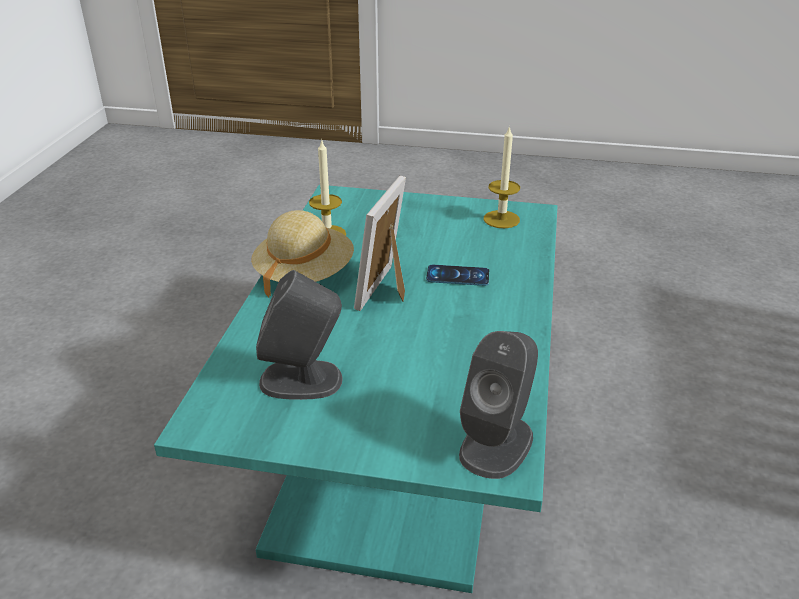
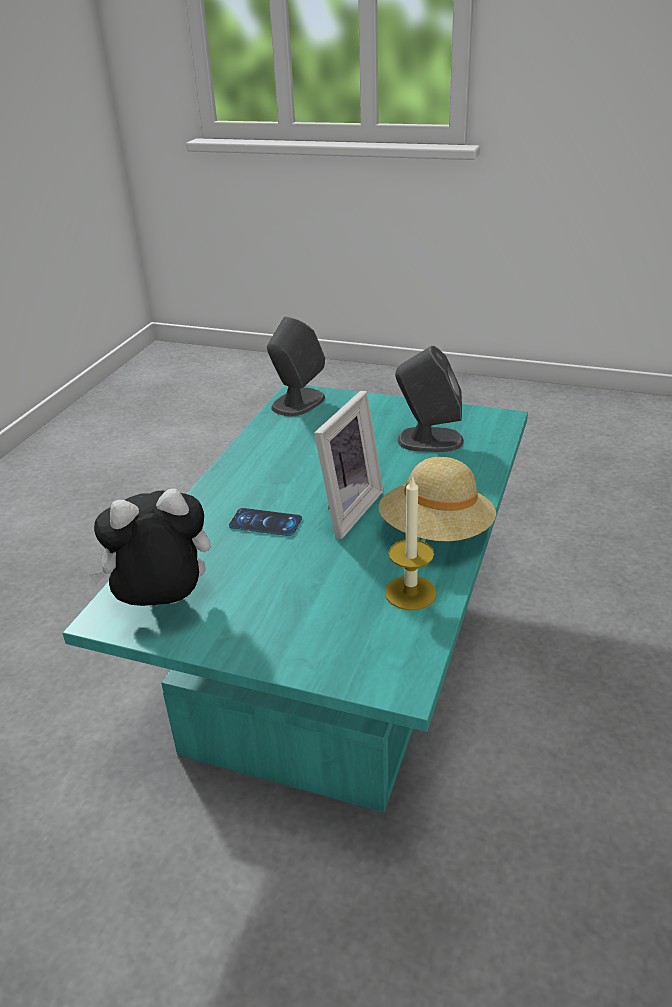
camera: 170 degrees left, 0 degrees up
candle [484,125,520,228] -> plush toy [88,488,211,606]

